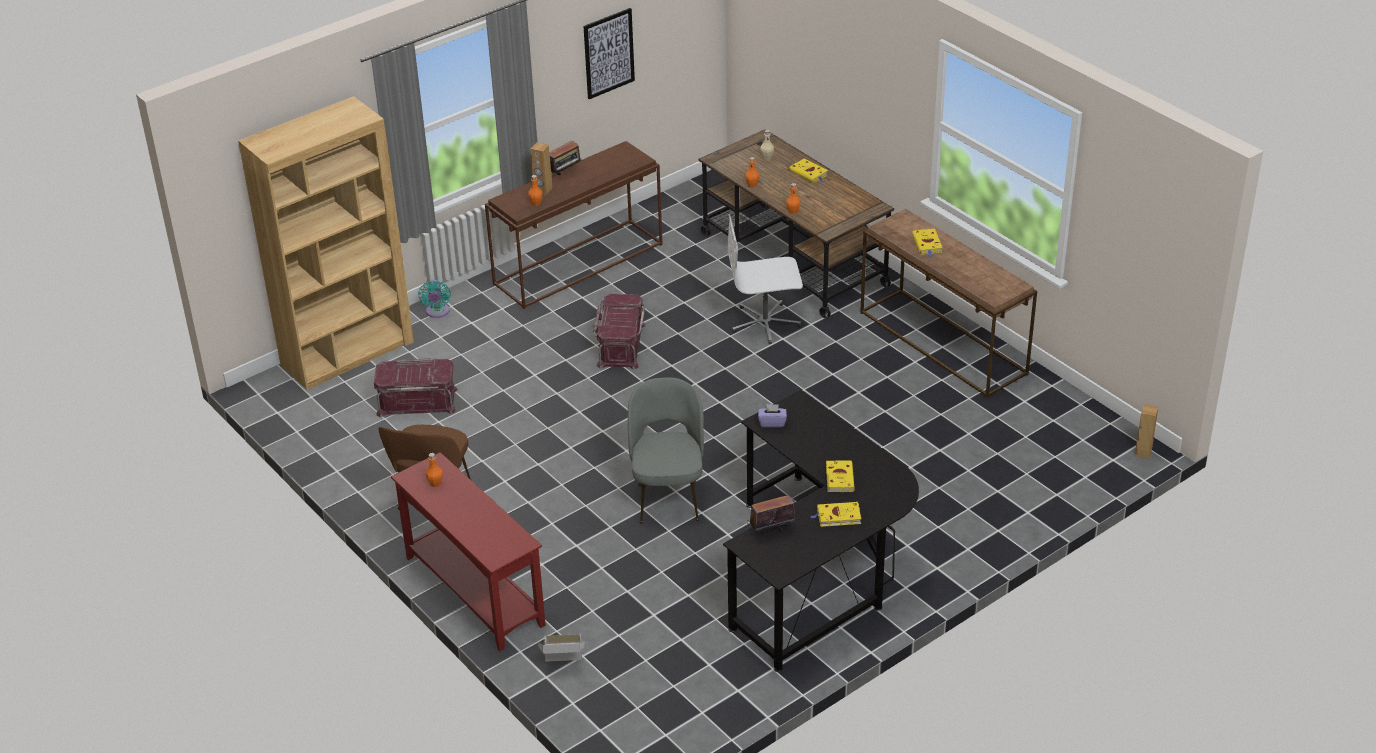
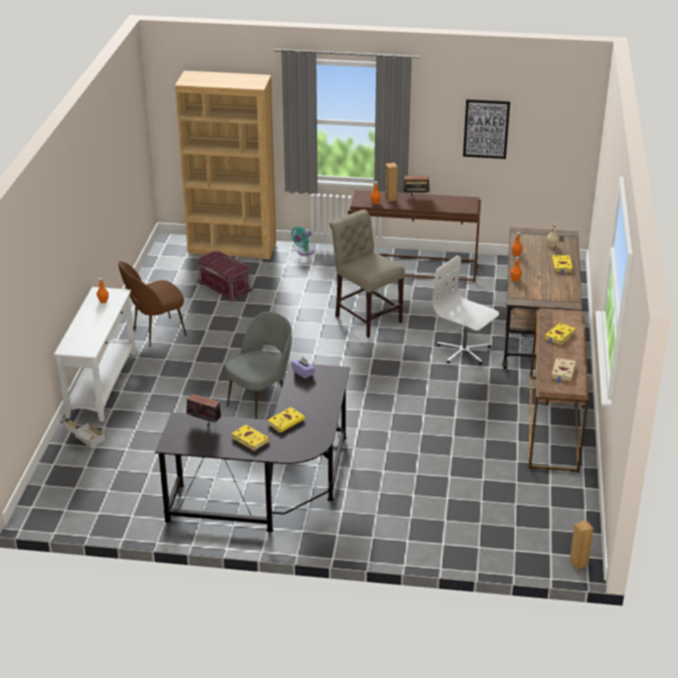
camera: 45 degrees right, 5 degrees down
red console table [391,452,546,651] -> white console table [54,287,136,422]
red storage box [593,294,646,370] -> beige chair [330,209,405,338]
none -> beige book [551,358,576,383]

